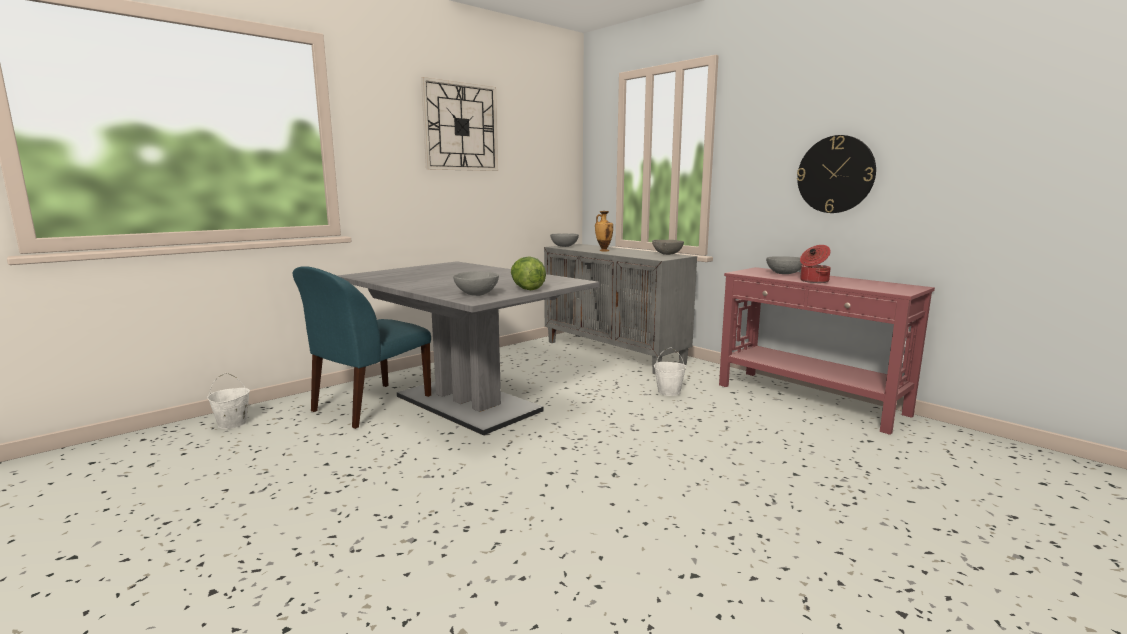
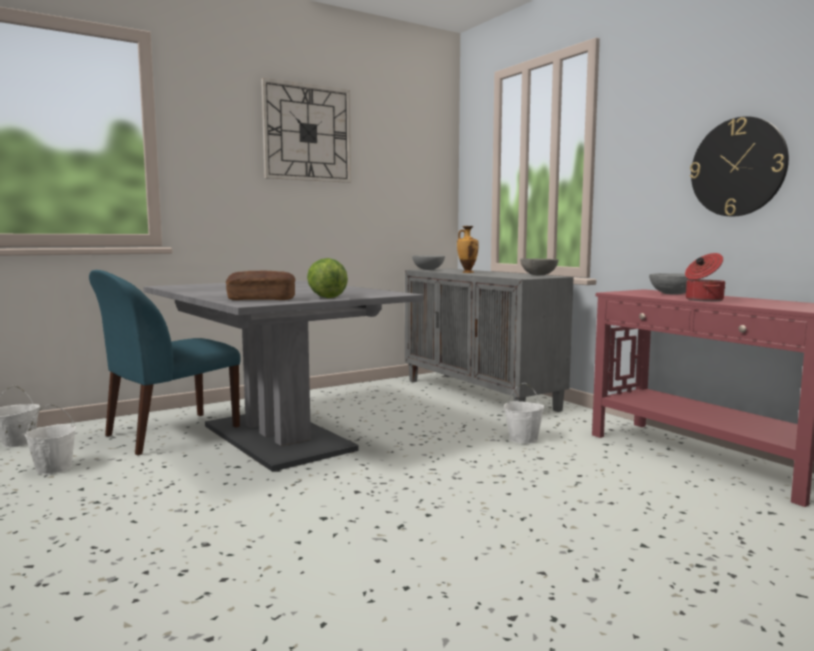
camera: 10 degrees right, 5 degrees down
grey bowl [453,271,499,296] -> bread [226,270,295,300]
none -> white bucket [25,404,76,474]

